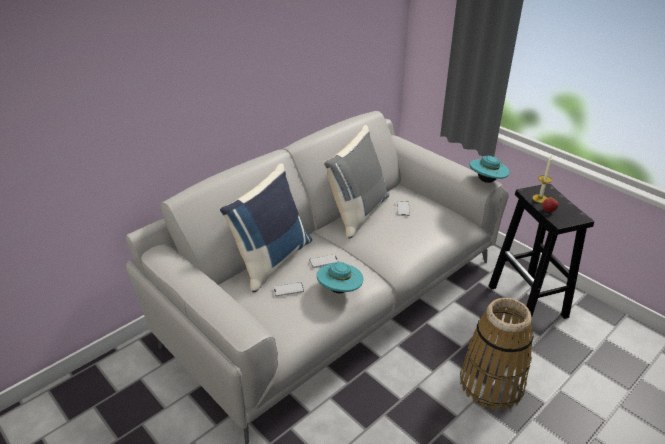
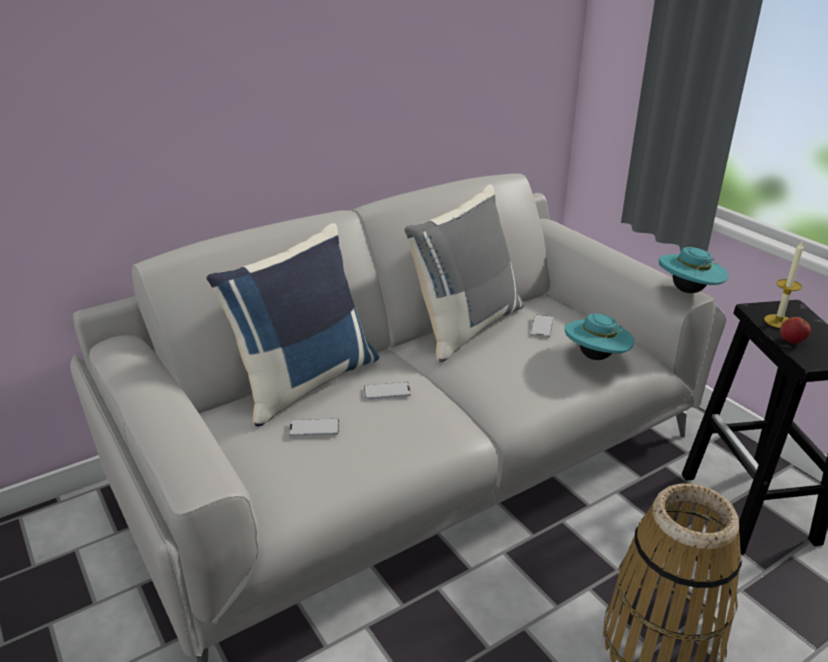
camera: 10 degrees right, 5 degrees down
turquoise hat [317,262,363,293] -> turquoise hat moved to [565,314,634,360]

